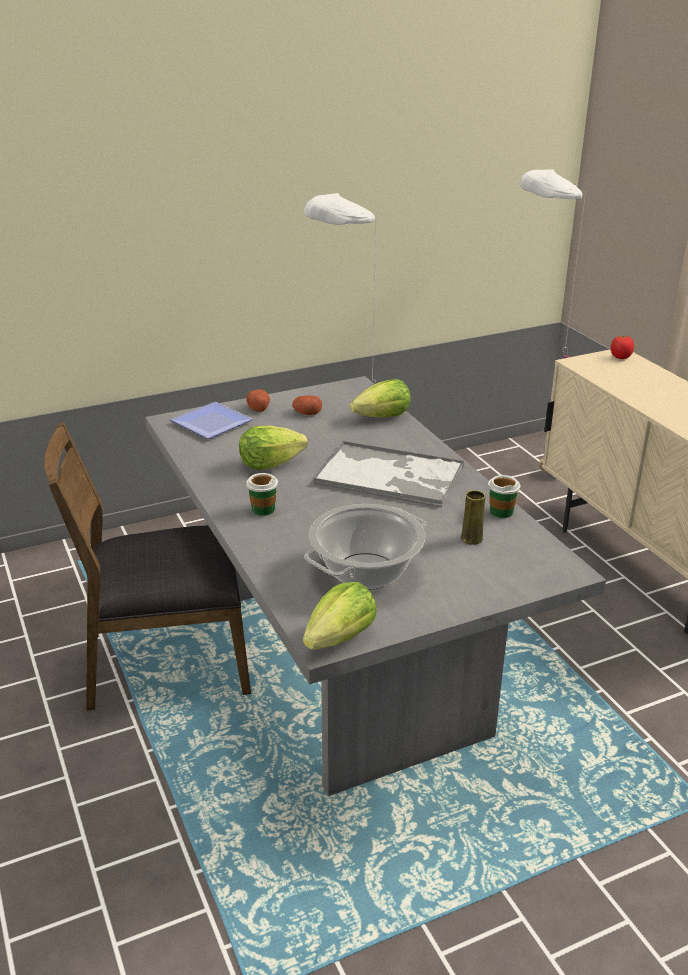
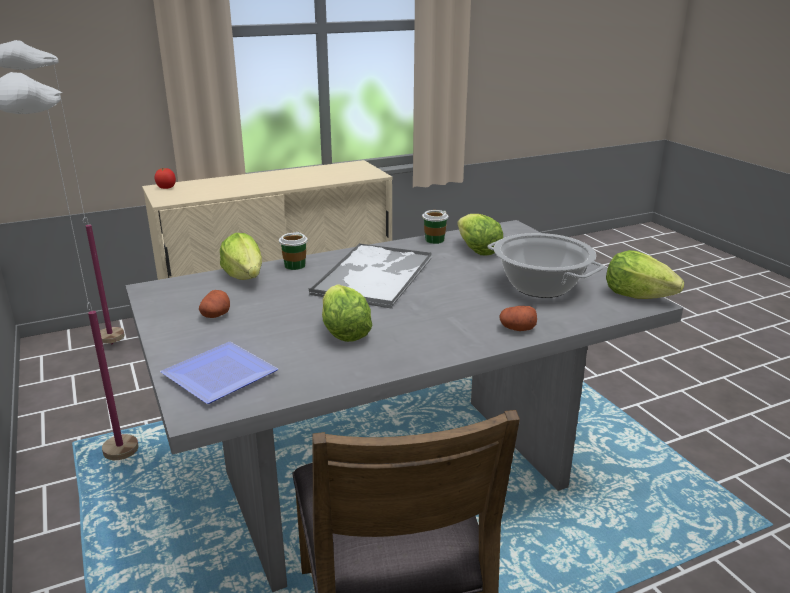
camera: 90 degrees left, 5 degrees down
potato [246,389,270,412] -> potato moved to [499,306,537,331]
cup [246,473,278,516] -> cup moved to [279,231,308,270]
yellow vase [461,490,485,545] -> lettuce [457,214,503,255]

